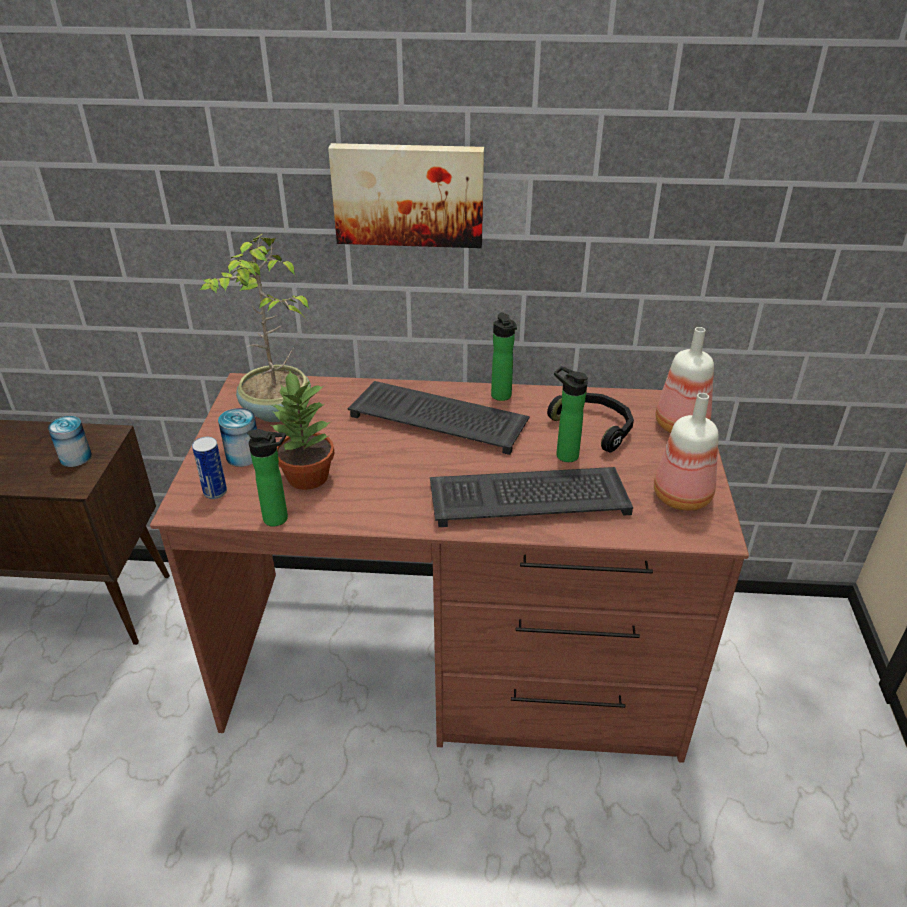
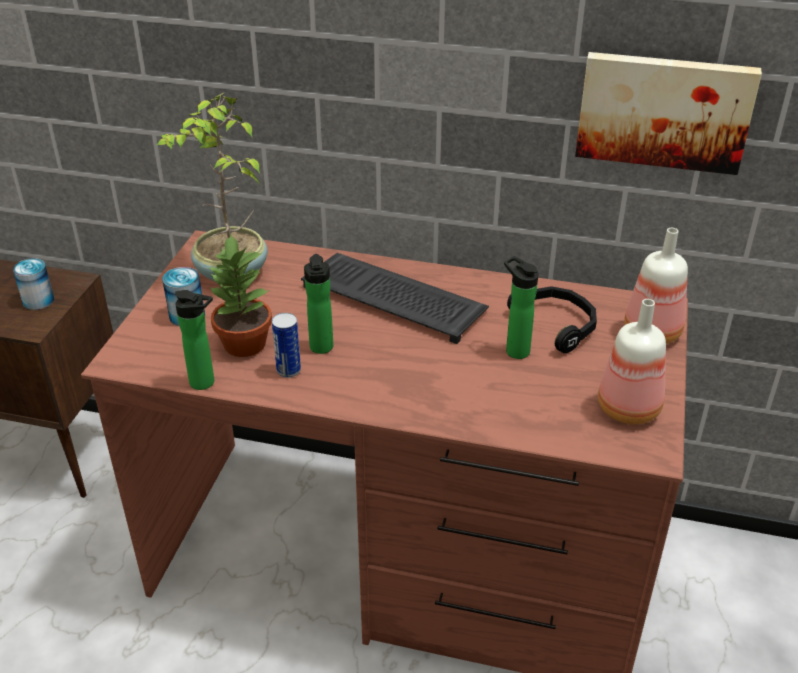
camera: 10 degrees right, 0 degrees up
can [192,437,227,499] -> can moved to [272,313,301,378]
picture [328,143,484,248] -> picture moved to [575,52,762,175]
keyboard [430,467,633,527] -> none
bottle [491,312,517,401] -> bottle moved to [304,254,333,354]

